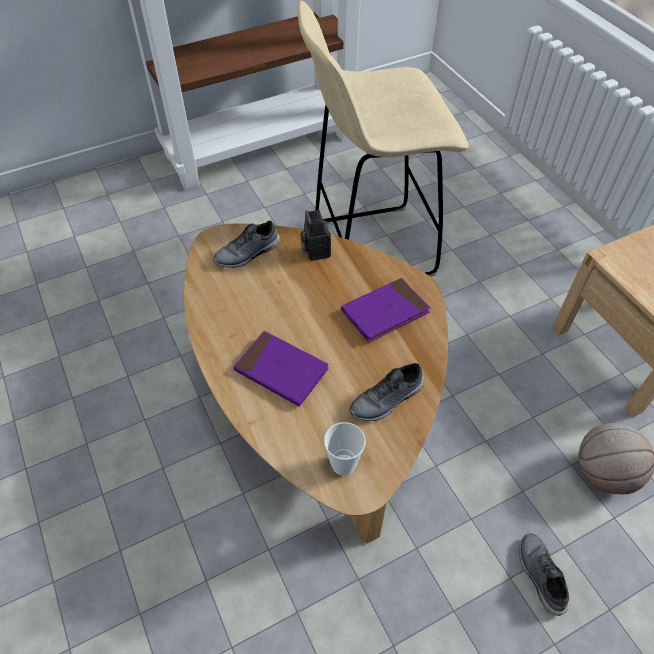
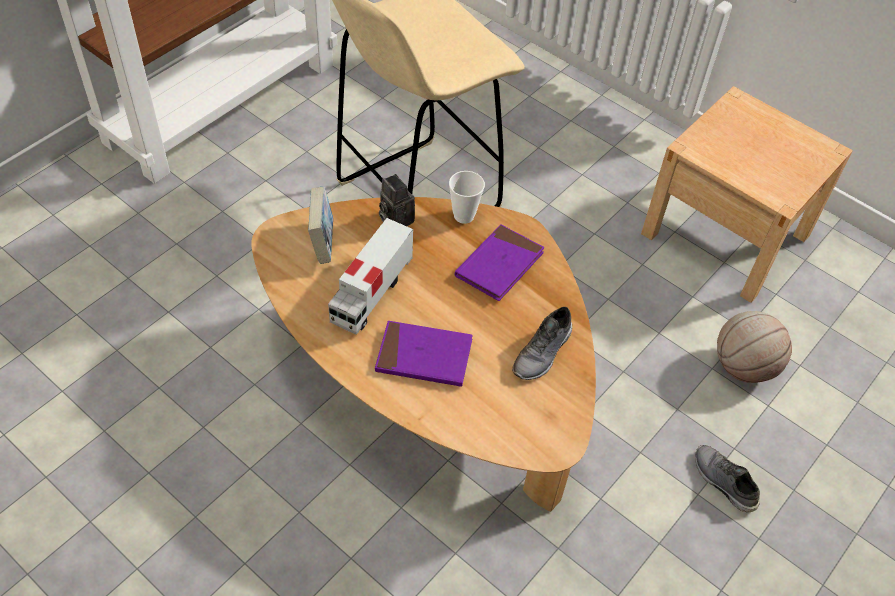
camera: 25 degrees left, 0 degrees up
grey shoe [213,221,280,268] -> book [308,187,333,264]
cup [324,422,366,476] -> cup moved to [449,171,485,224]
none -> toy truck [328,218,413,335]

